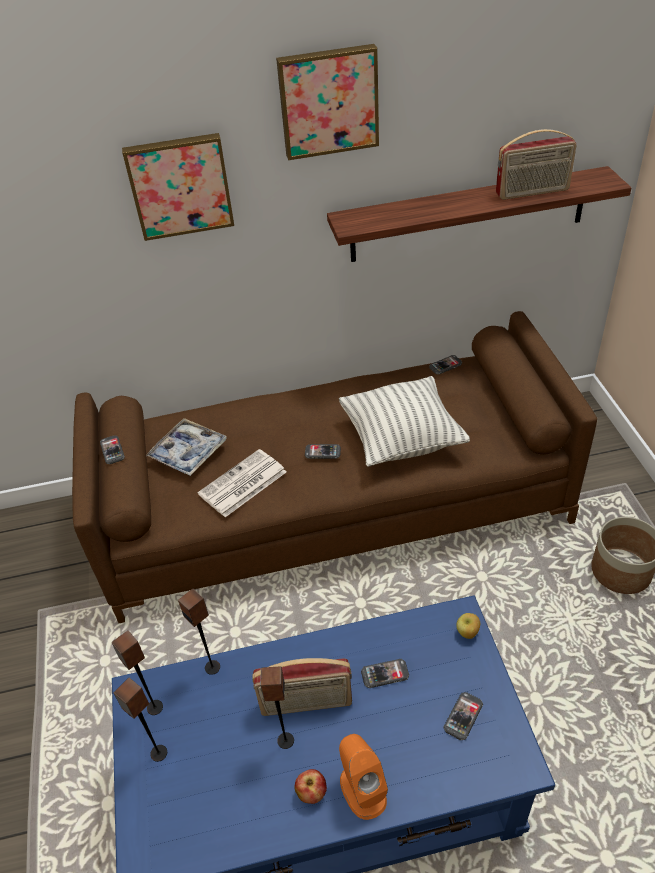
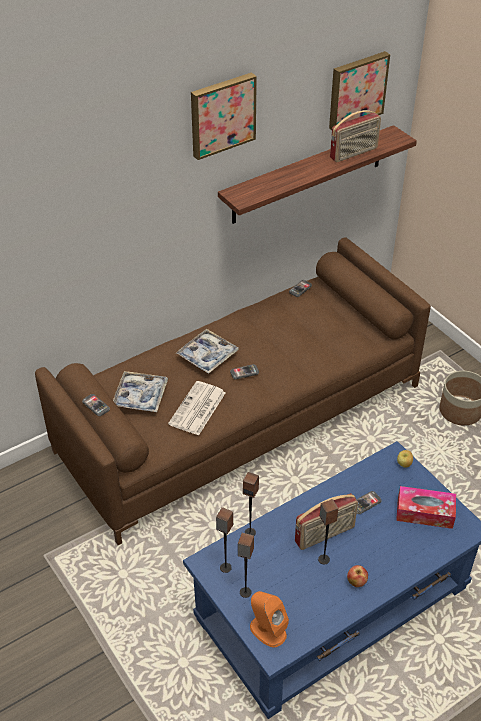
camera: 25 degrees left, 0 degrees up
picture [122,133,234,241] -> picture moved to [329,51,390,130]
pillow [339,376,470,467] -> none
orange speaker [339,734,388,820] -> orange speaker moved to [250,591,289,647]
phone [444,692,483,740] -> tissue box [396,486,456,529]
none -> tray [175,329,238,374]

